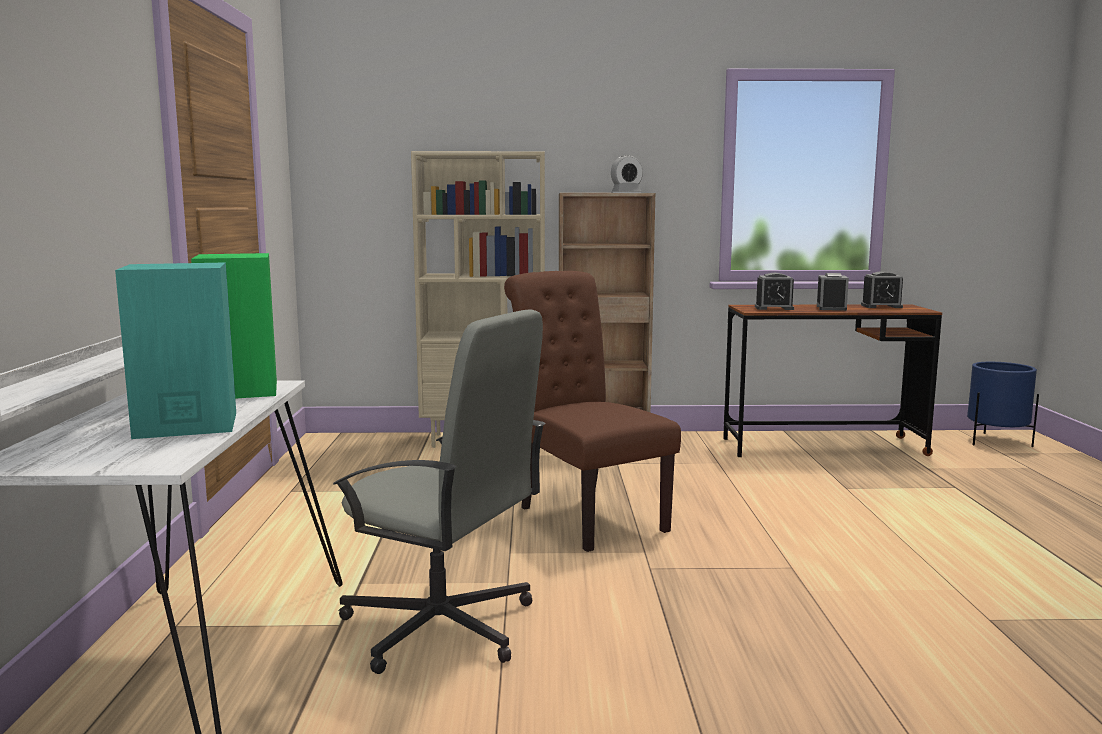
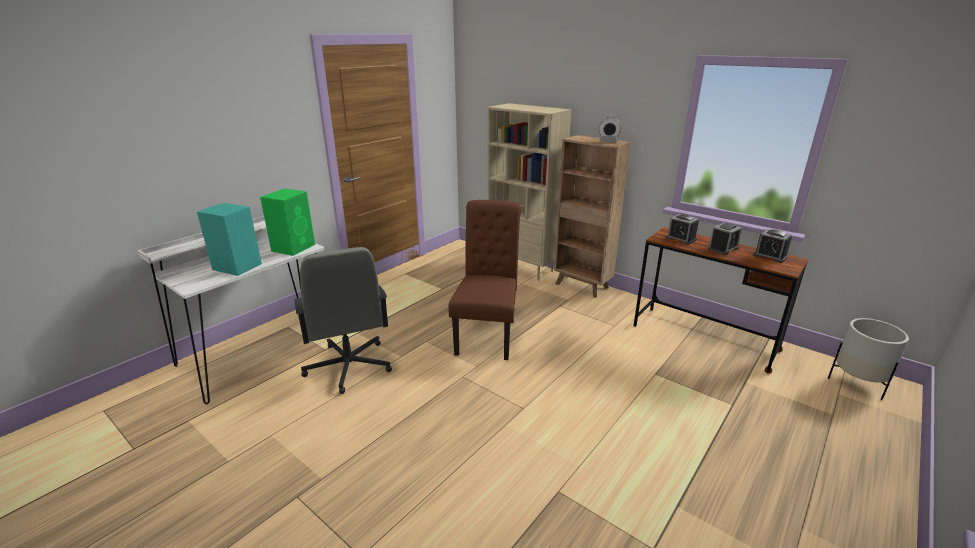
camera: 40 degrees right, 15 degrees up
blue planter [967,362,1039,447] -> white planter [828,318,909,400]

